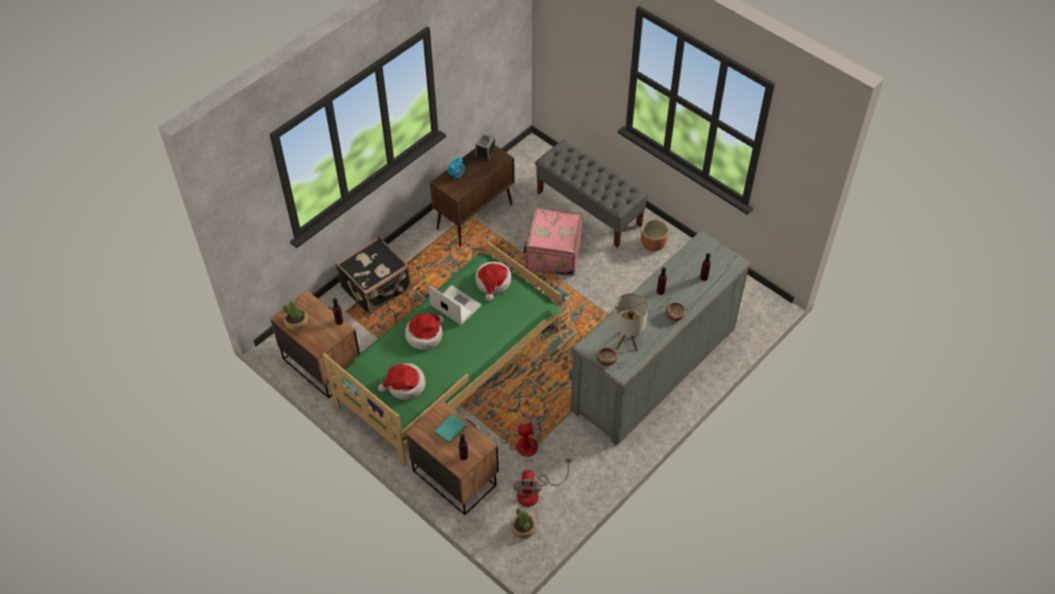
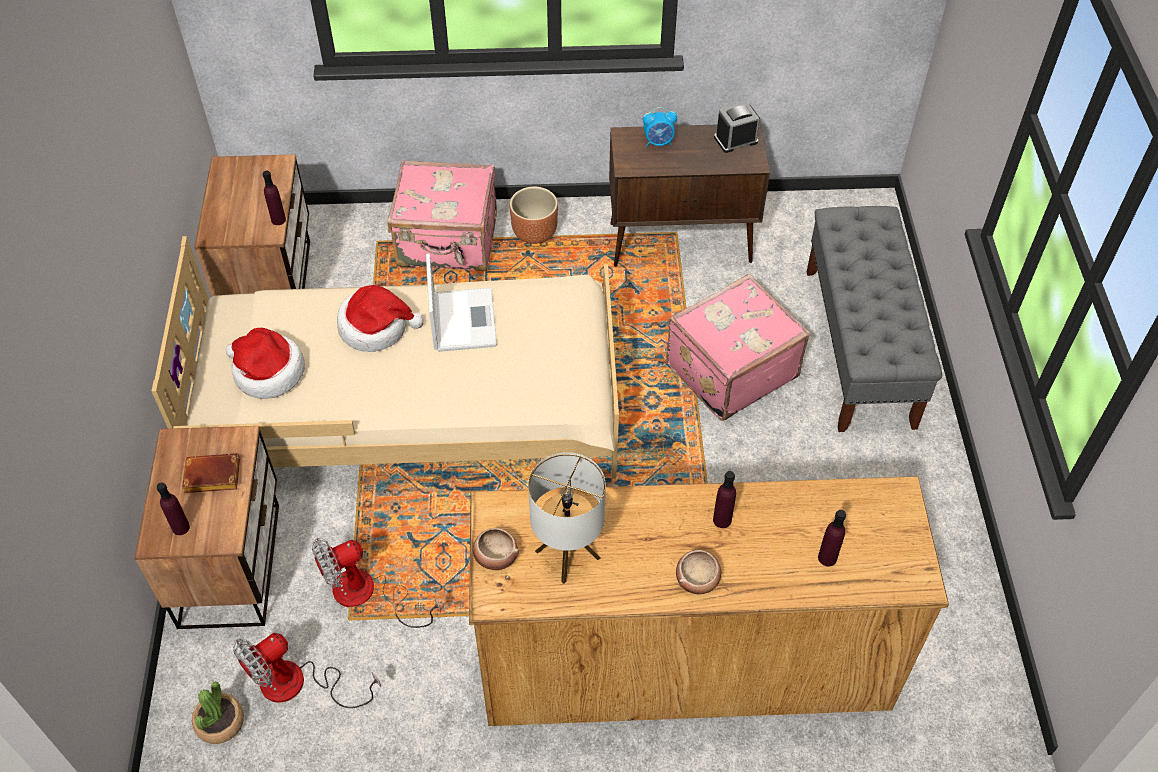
camera: 45 degrees right, 0 degrees up
potted plant [282,299,308,331] -> none
green bed [323,242,563,466] -> beige bed [151,236,619,479]
black suitcase [336,236,411,315] -> pink suitcase [387,161,497,271]
turquoise book [434,414,467,444] -> brown book [182,453,240,493]
hat [475,262,511,301] -> none
fan [487,411,542,457] -> fan turned 120 degrees clockwise [312,538,441,628]
grey dresser [570,231,752,446] -> brown dresser [469,476,949,726]
brown planter [641,219,668,251] -> brown planter moved to [510,187,558,244]

